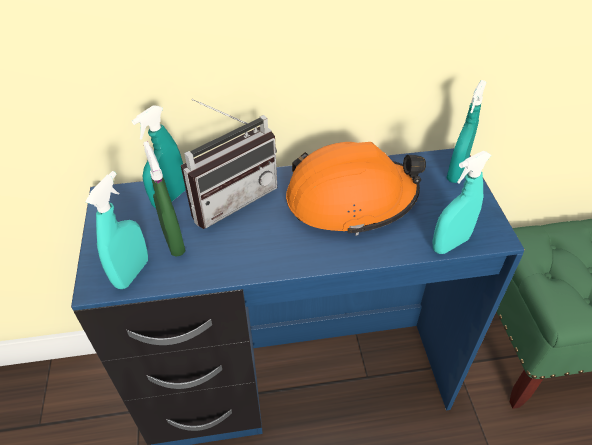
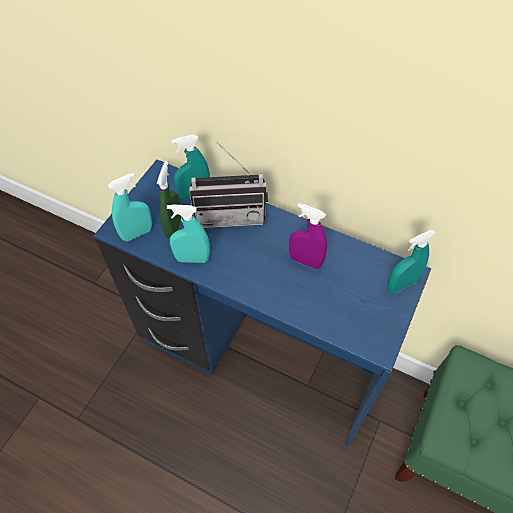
camera: 35 degrees right, 10 degrees up
orange hard hat [286,142,426,236] -> purple spray bottle [289,203,327,269]
turquoise spray bottle [432,151,492,254] -> turquoise spray bottle moved to [167,204,210,263]

